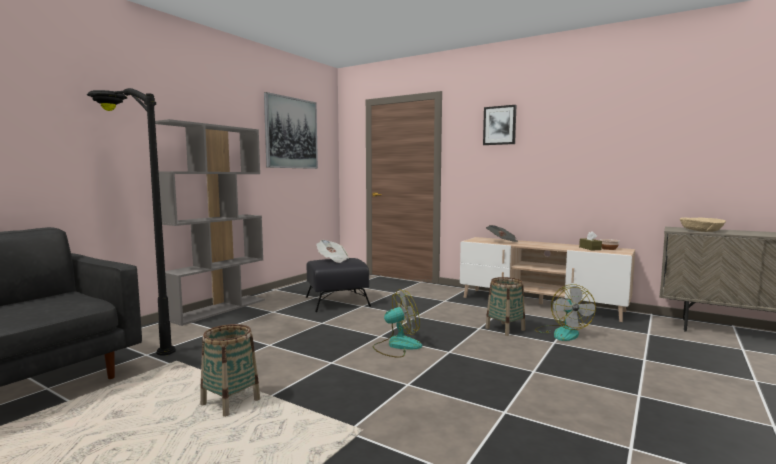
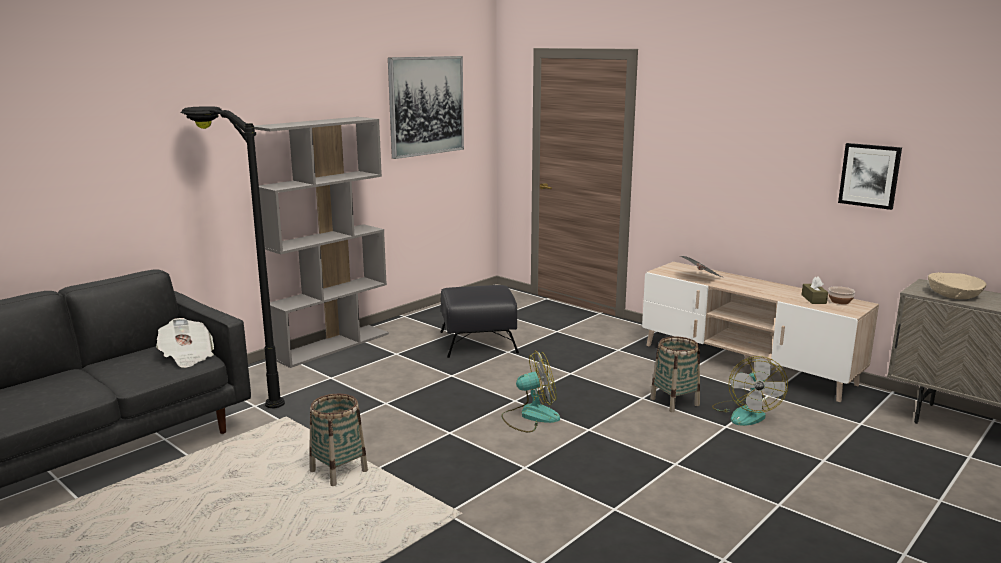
camera: 10 degrees right, 10 degrees up
newspaper [316,240,349,263] -> newspaper moved to [156,318,214,368]
picture [483,105,516,145] -> picture moved to [838,143,902,210]

